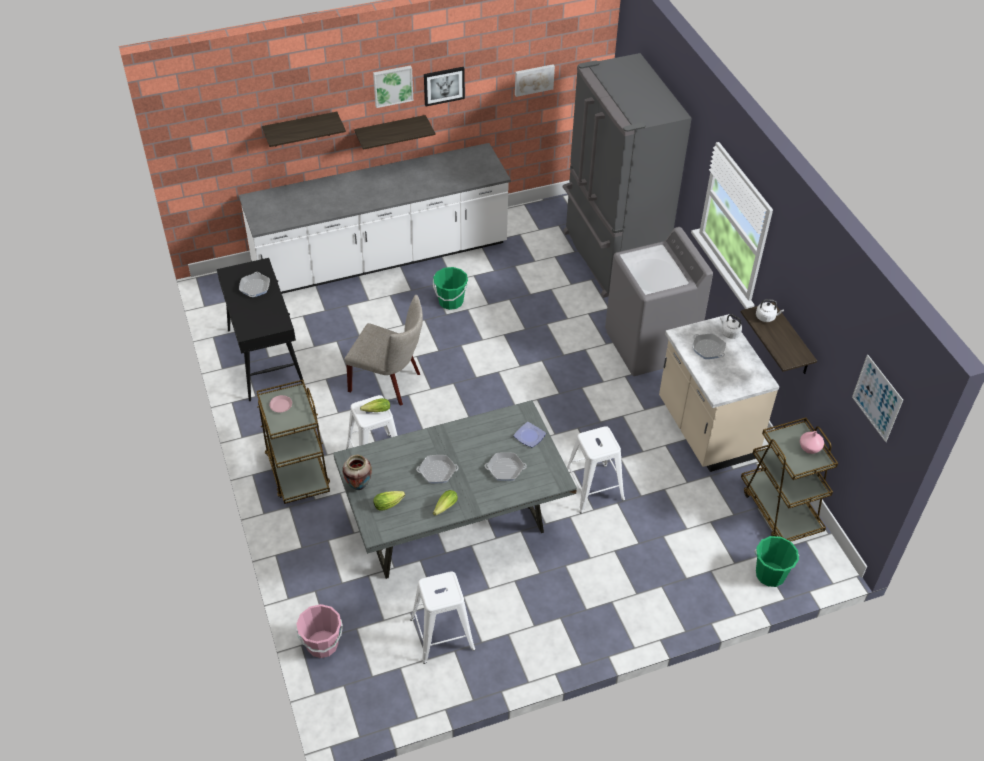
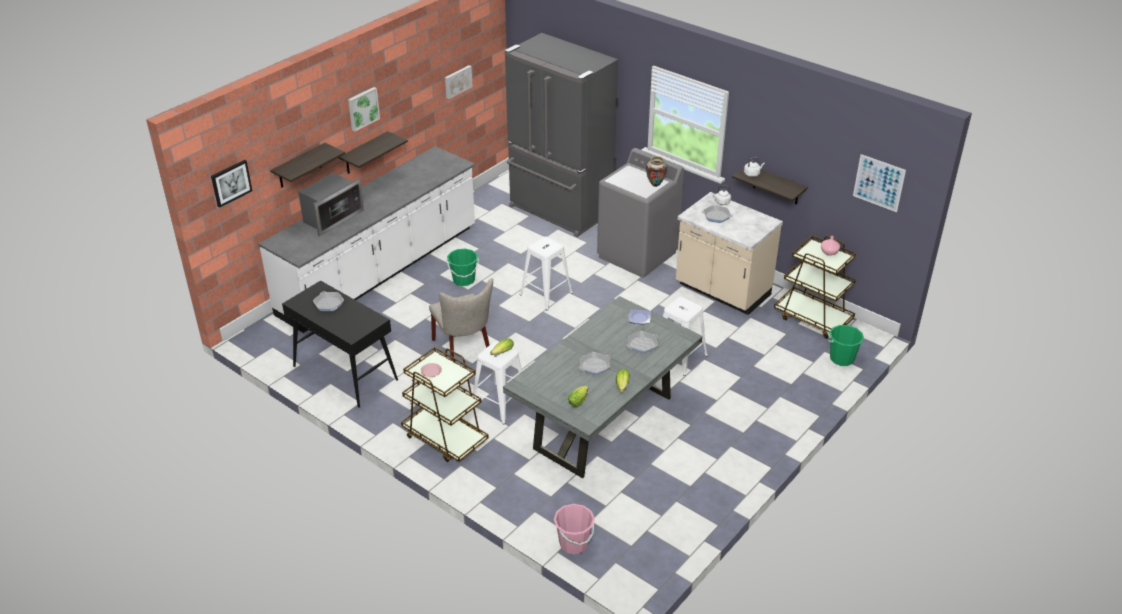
camera: 30 degrees left, 10 degrees down
vase [342,455,372,490] -> vase moved to [646,157,667,187]
beige chair [344,295,423,406] -> beige chair turned 75 degrees clockwise [429,278,493,361]
white stool [410,571,475,664] -> white stool moved to [519,236,573,310]
picture [424,67,465,106] -> picture moved to [211,160,252,208]
none -> microwave [298,173,364,236]

